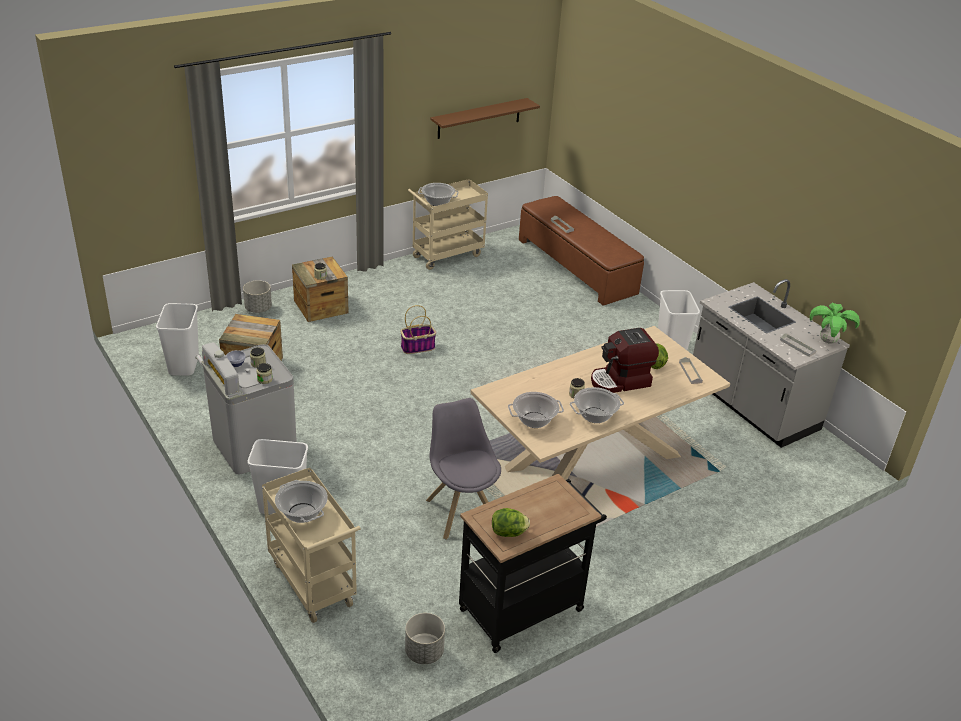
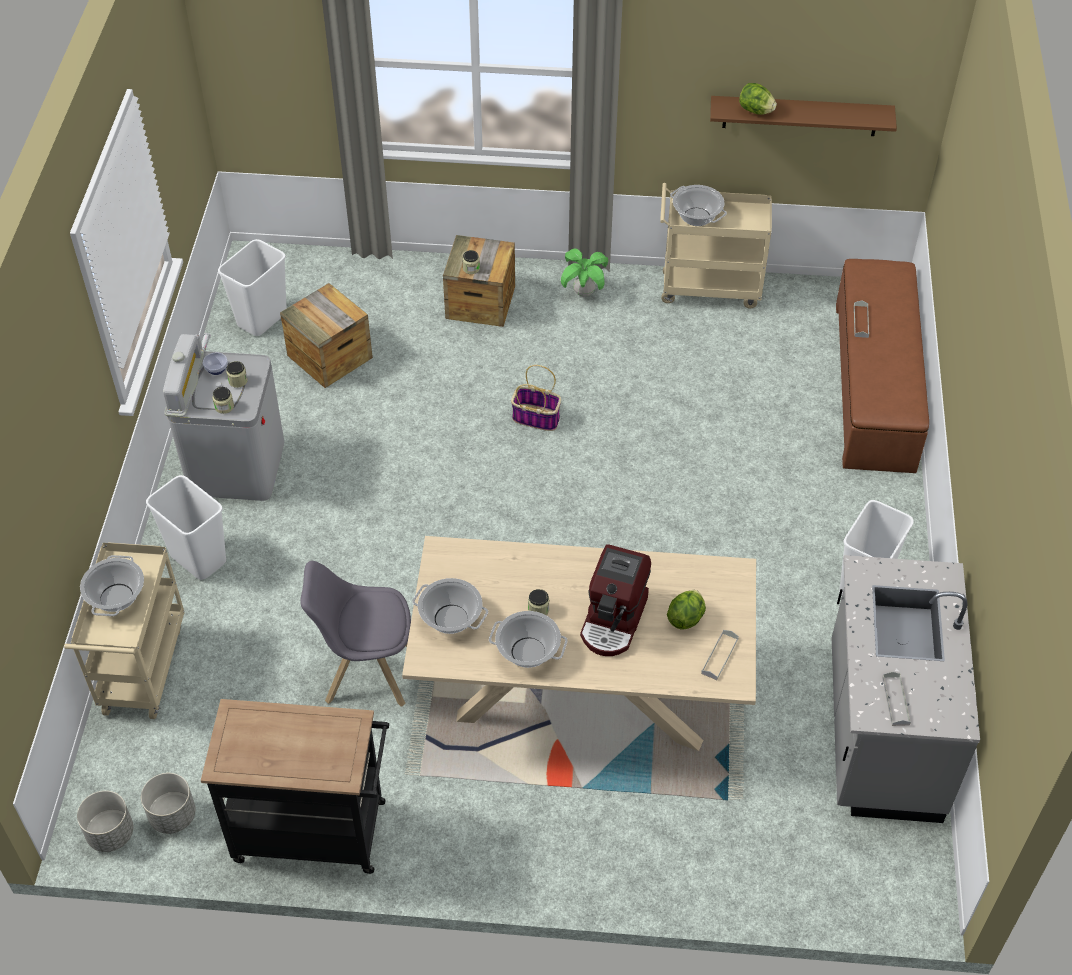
camera: 40 degrees right, 15 degrees up
grey planter [243,280,272,313] -> grey planter moved to [77,791,133,852]
grey chair [426,398,501,539] -> grey chair turned 105 degrees counterclockwise [300,561,411,707]
lettuce [492,508,530,537] -> lettuce moved to [739,83,777,115]
coffee machine [591,328,659,393] -> coffee machine turned 90 degrees counterclockwise [580,544,651,656]
potted plant [810,303,860,344] -> potted plant moved to [561,249,608,297]

